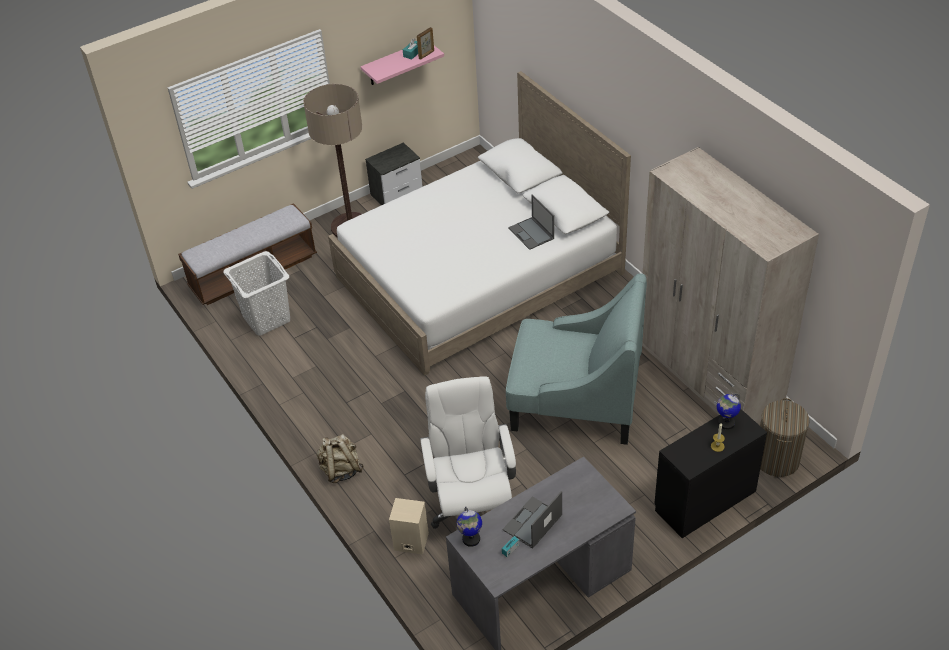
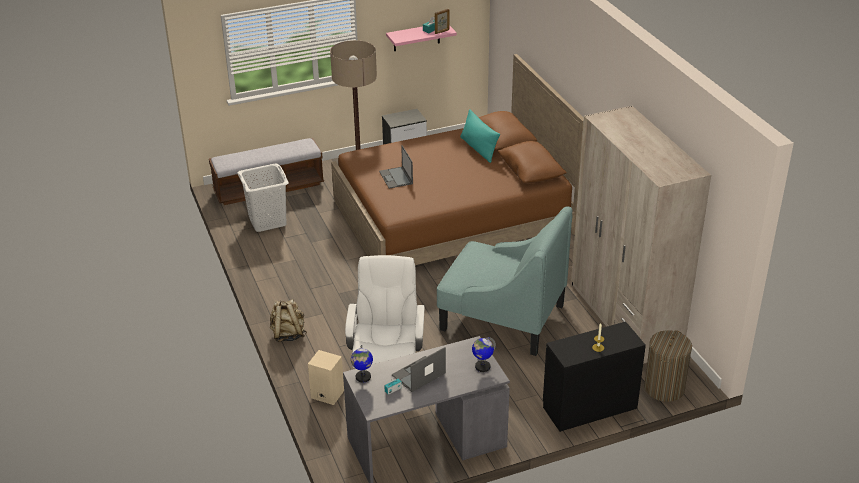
camera: 10 degrees right, 10 degrees down
white bed [328,71,631,376] -> brown bed [331,54,584,265]
laptop [508,194,554,250] -> laptop moved to [379,145,413,189]
globe [717,393,741,430] -> globe moved to [472,337,496,372]
none -> turquoise pillow [460,109,500,163]

